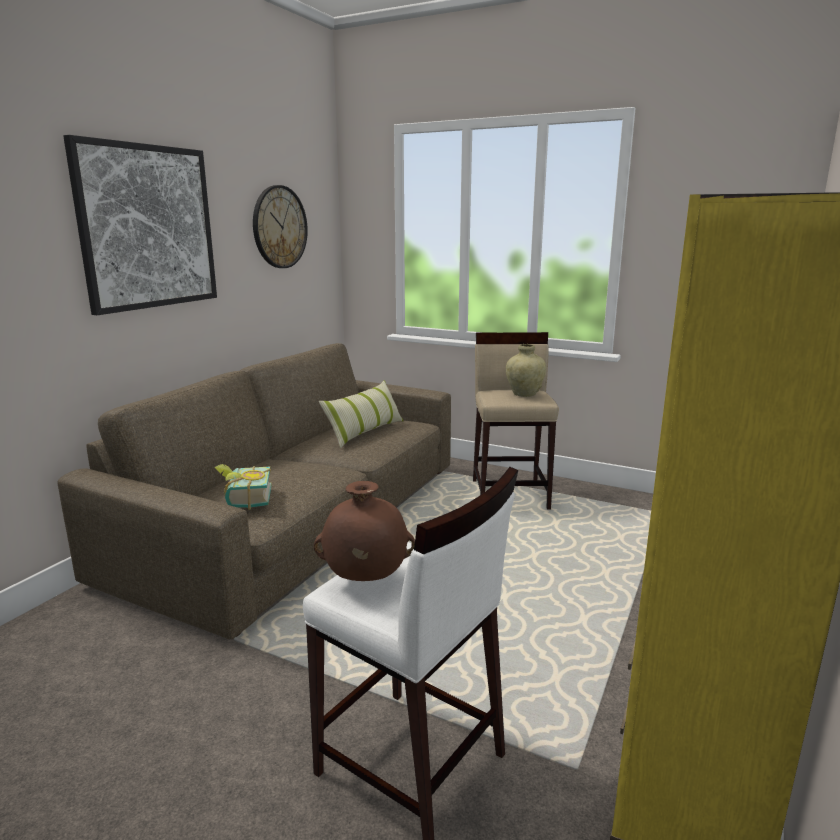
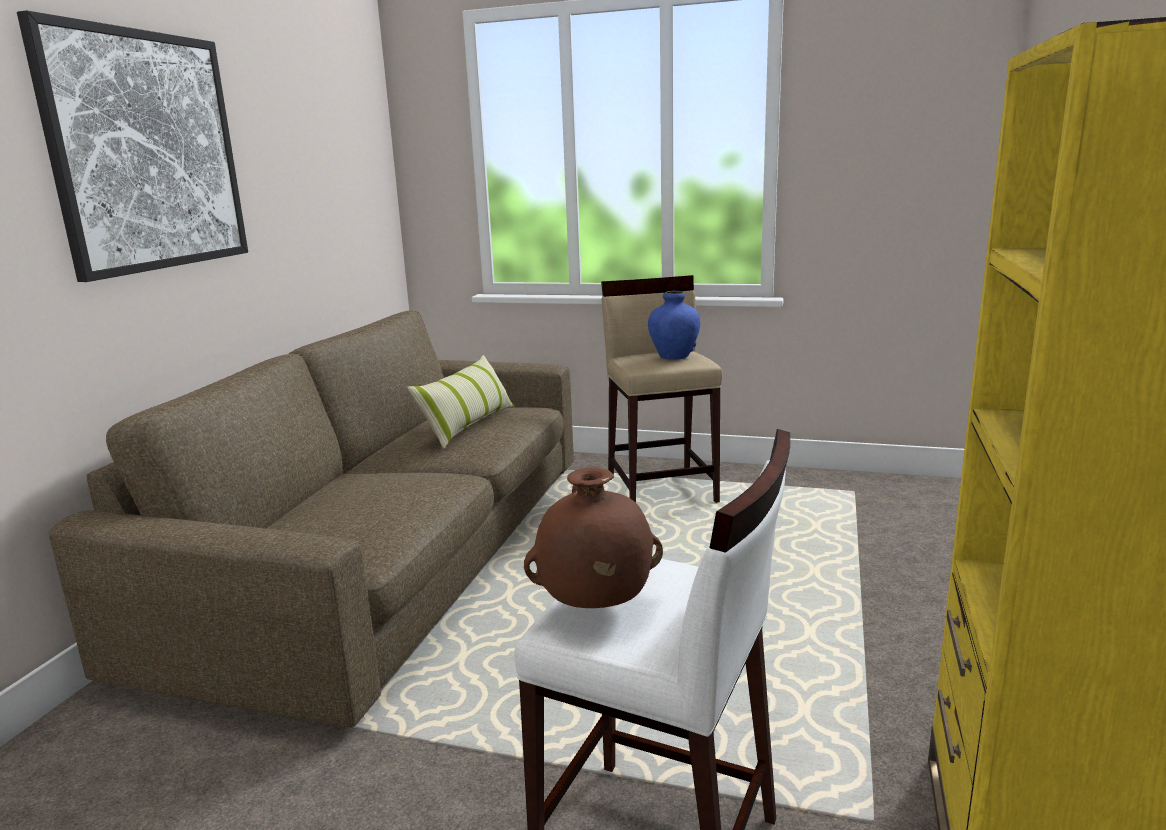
camera: 10 degrees left, 0 degrees up
book [215,464,272,510] -> none
wall clock [253,185,308,268] -> none
beige vase [506,344,546,397] -> blue vase [648,291,700,360]

